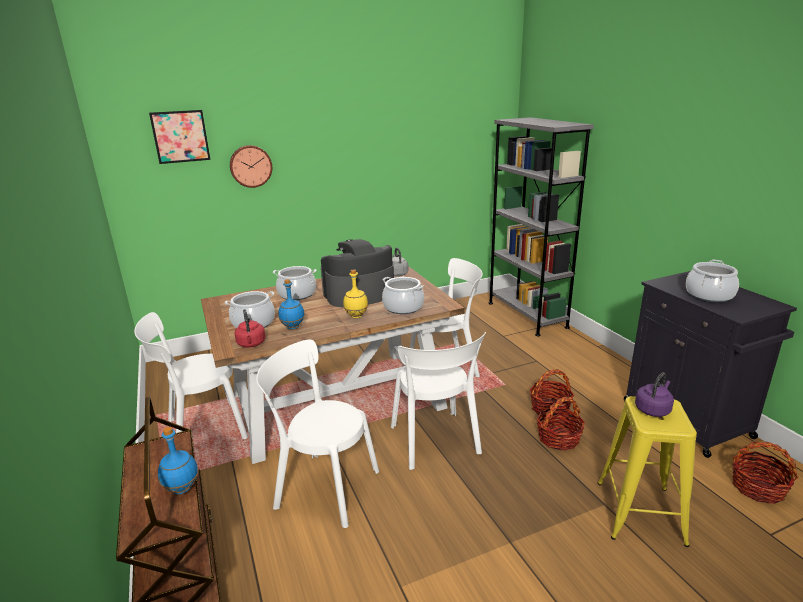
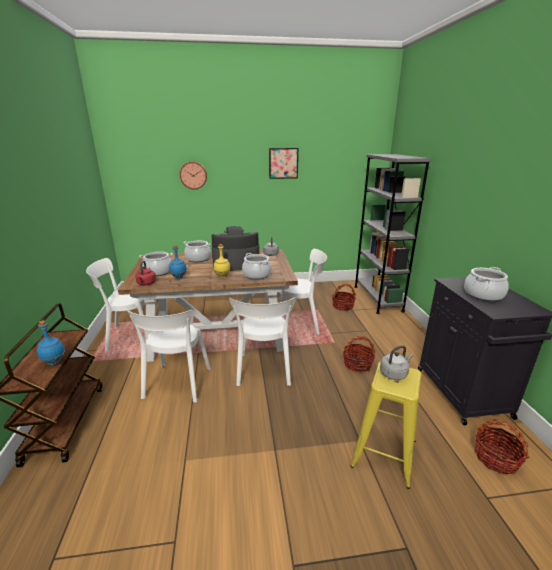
camera: 15 degrees right, 0 degrees up
picture [149,110,210,164] -> picture moved to [269,148,298,179]
white chair [256,340,379,528] -> white chair turned 120 degrees counterclockwise [124,307,211,403]
basket [536,397,585,451] -> basket moved to [332,284,356,311]
purple kettle [635,372,674,417] -> grey kettle [380,345,413,380]

